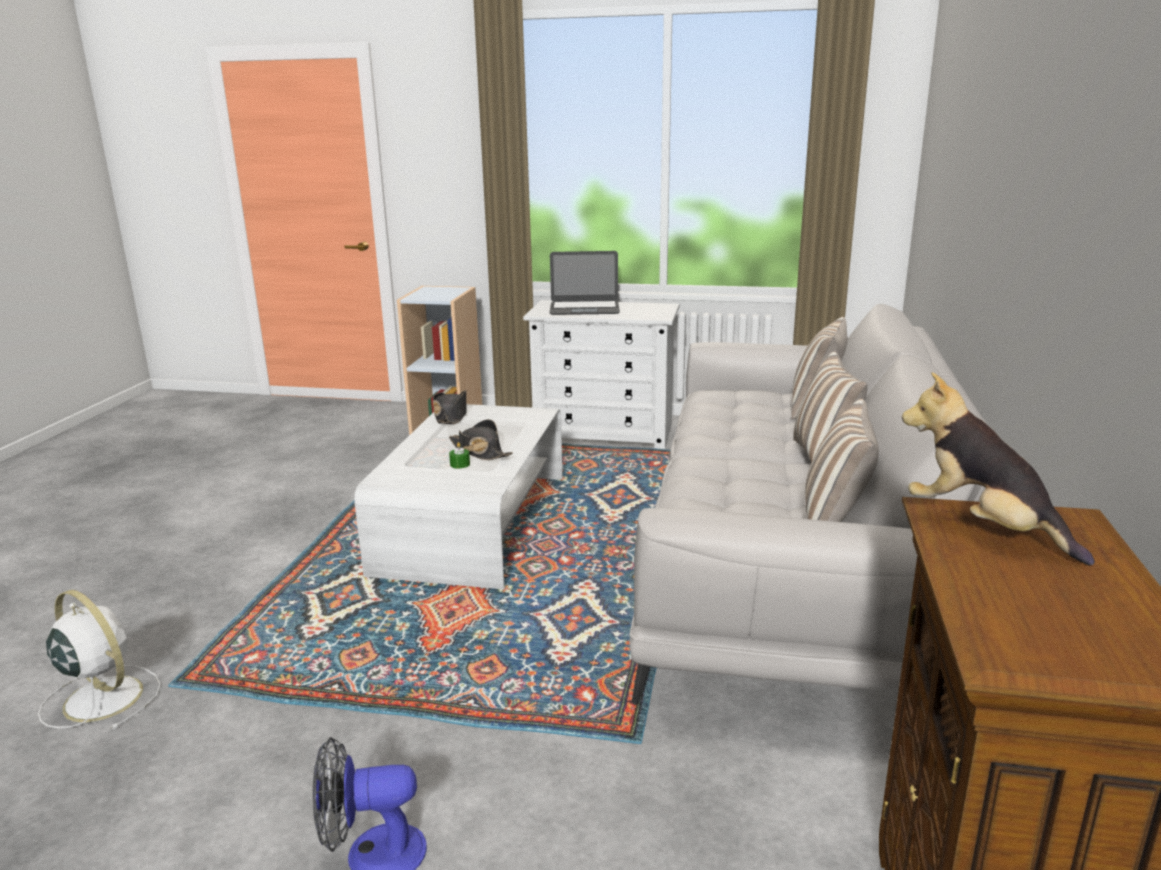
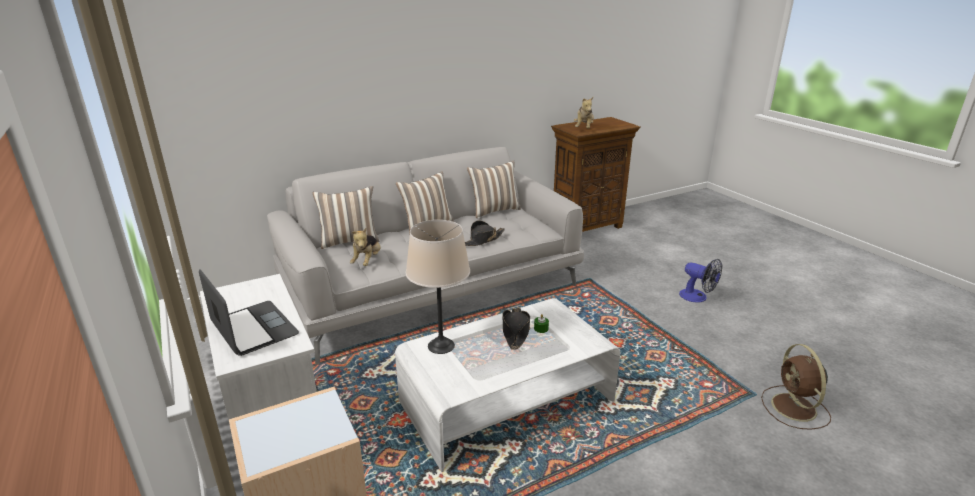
camera: 130 degrees left, 5 degrees up
white fan [38,590,161,729] -> brown fan [761,344,831,430]
black hat [433,390,467,424] -> black hat moved to [465,221,505,246]
none -> plush toy [350,228,381,266]
none -> beige table lamp [406,220,470,354]

